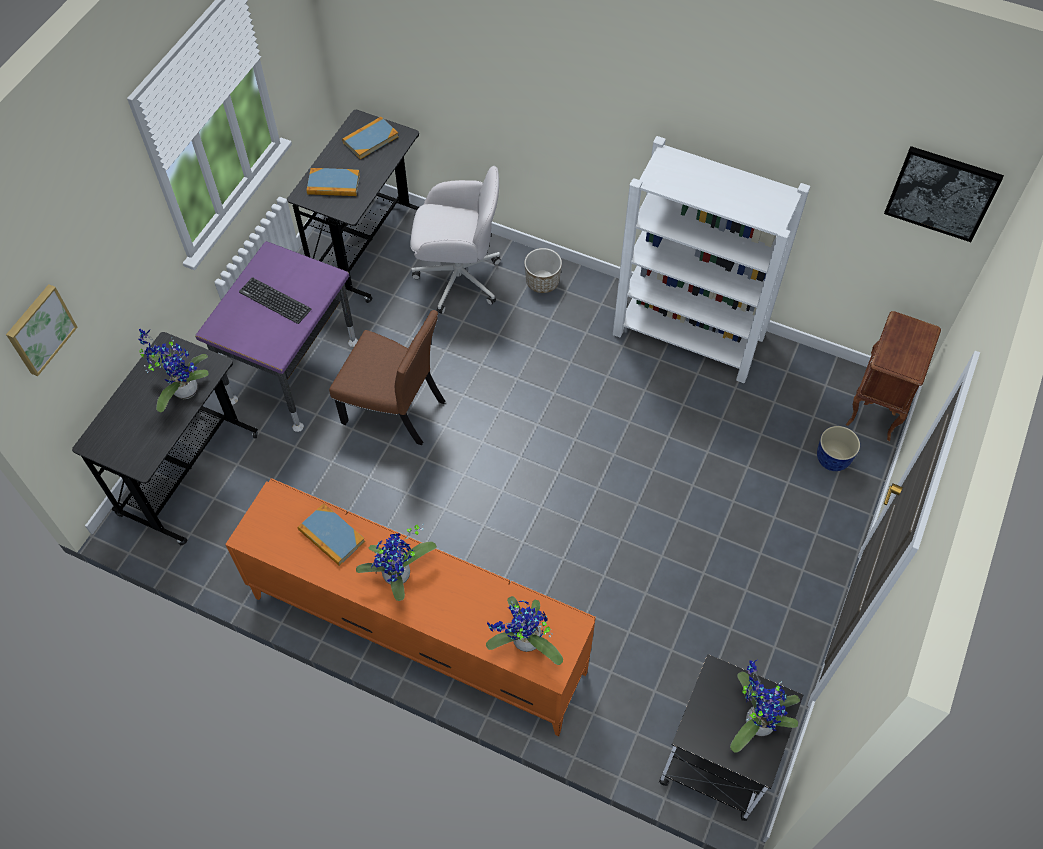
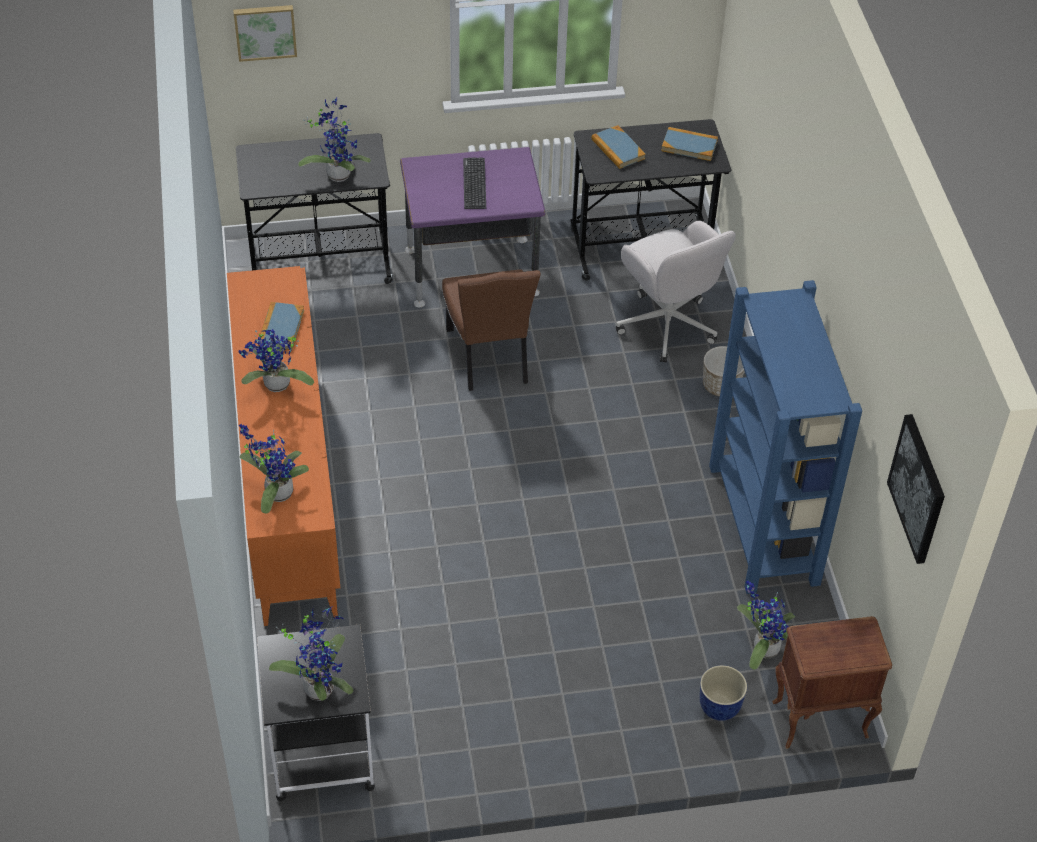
camera: 55 degrees right, 10 degrees down
white bookcase [613,136,810,383] -> blue bookcase [709,280,862,594]
none -> potted plant [737,581,796,670]

